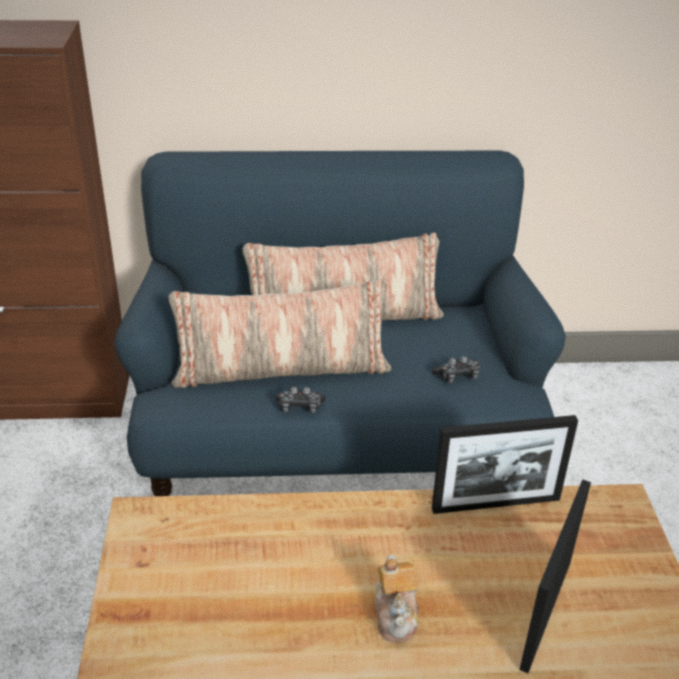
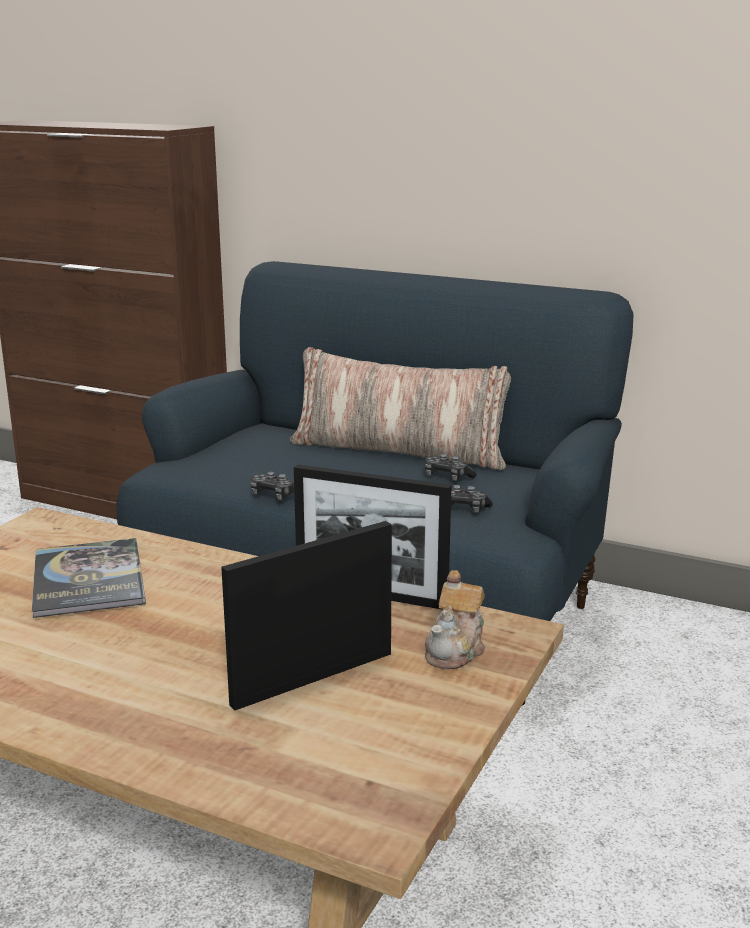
camera: 30 degrees right, 15 degrees down
pillow [169,279,391,388] -> none
teapot [375,555,419,642] -> teapot moved to [425,570,485,669]
none -> book [32,538,146,618]
none -> game controller [425,454,476,481]

